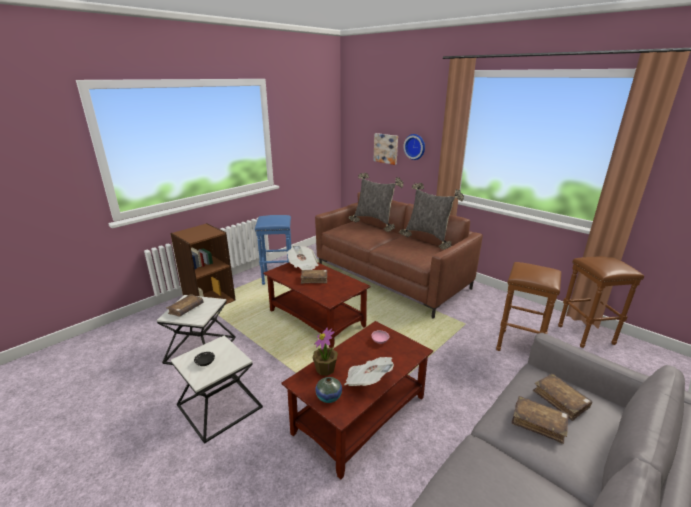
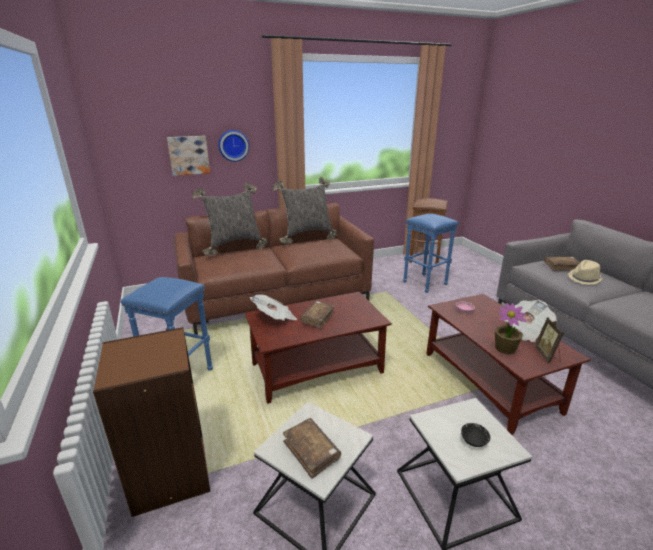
camera: 65 degrees left, 0 degrees up
vase [316,377,342,403] -> picture frame [535,317,564,363]
brown stool [496,262,561,351] -> blue stool [403,213,458,293]
brown book [512,396,569,444] -> beige hat [568,260,603,285]

